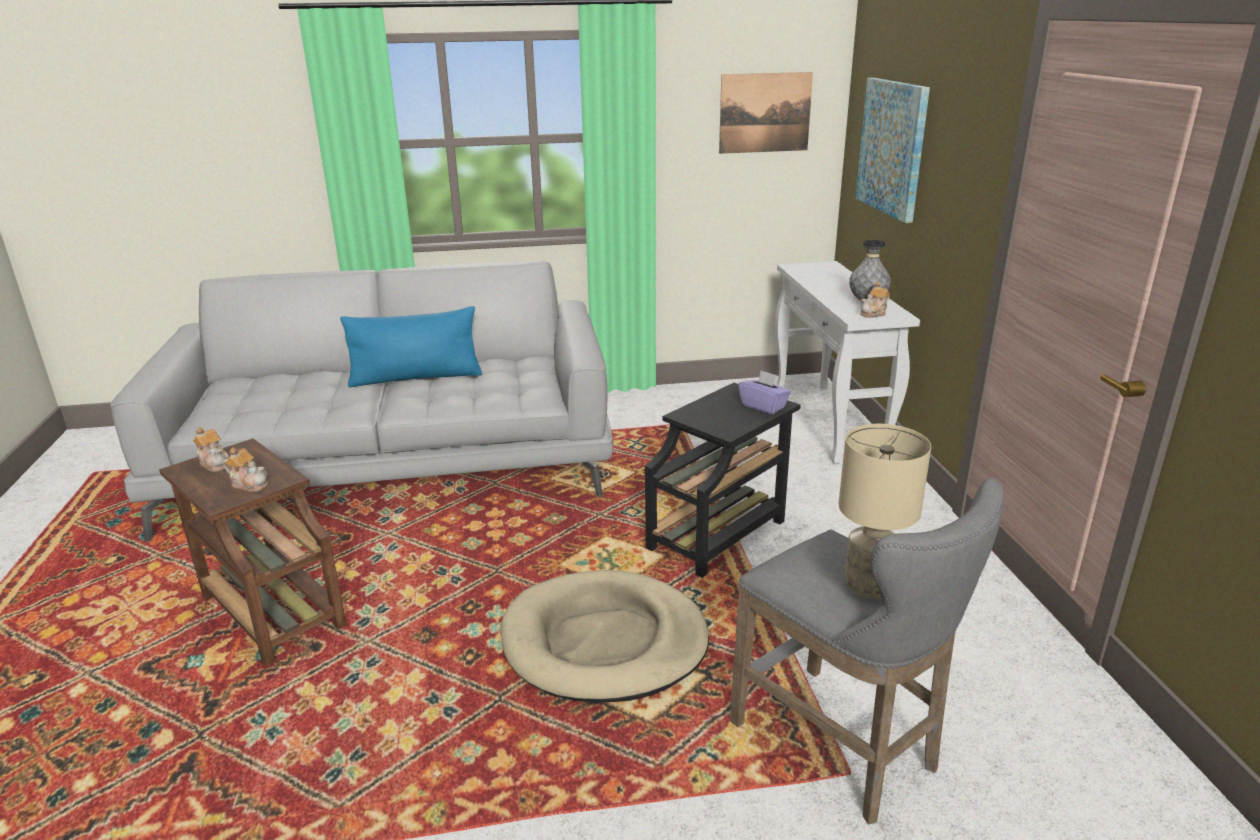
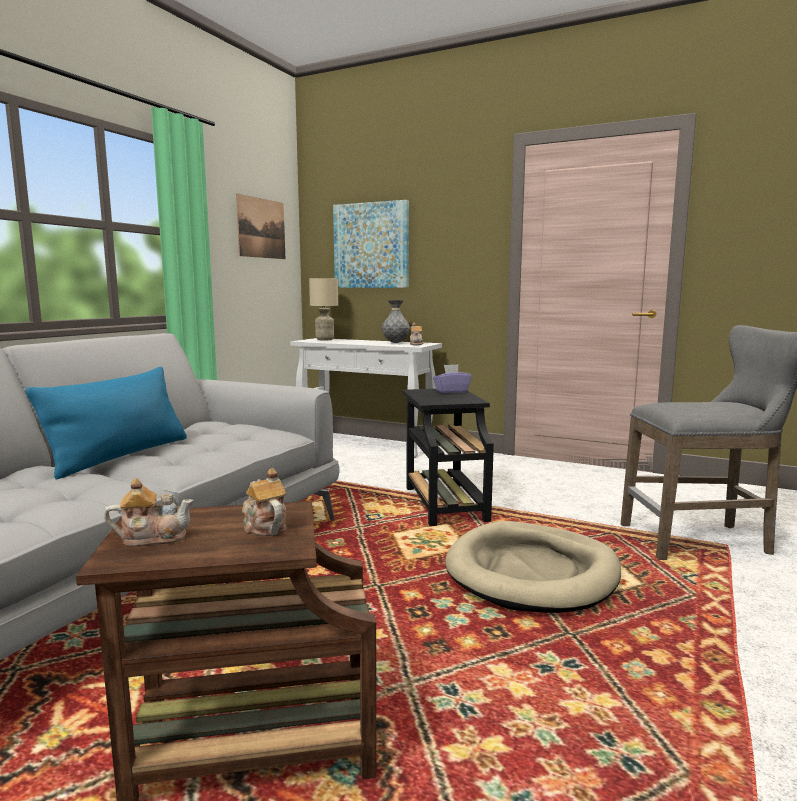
camera: 55 degrees left, 15 degrees down
teapot [223,447,268,492] -> teapot turned 90 degrees counterclockwise [242,468,287,536]
beige table lamp [839,424,931,599] -> beige table lamp moved to [309,278,338,340]

